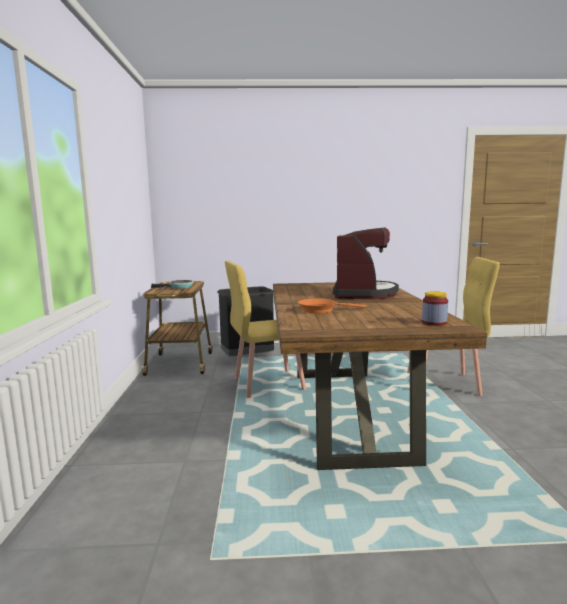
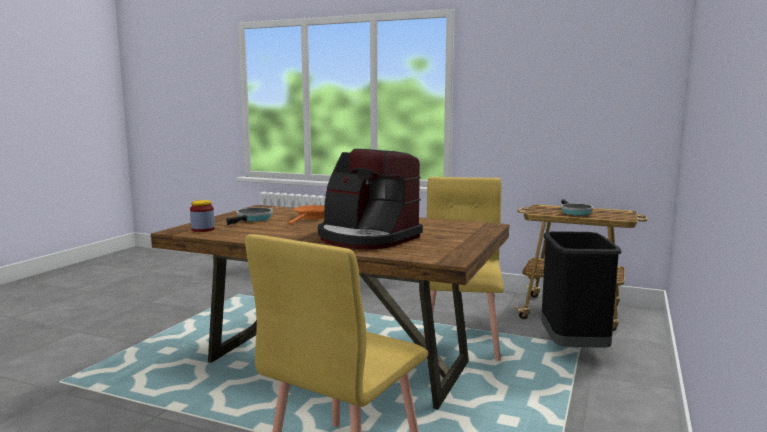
camera: 115 degrees right, 0 degrees up
none -> frying pan [226,207,273,225]

